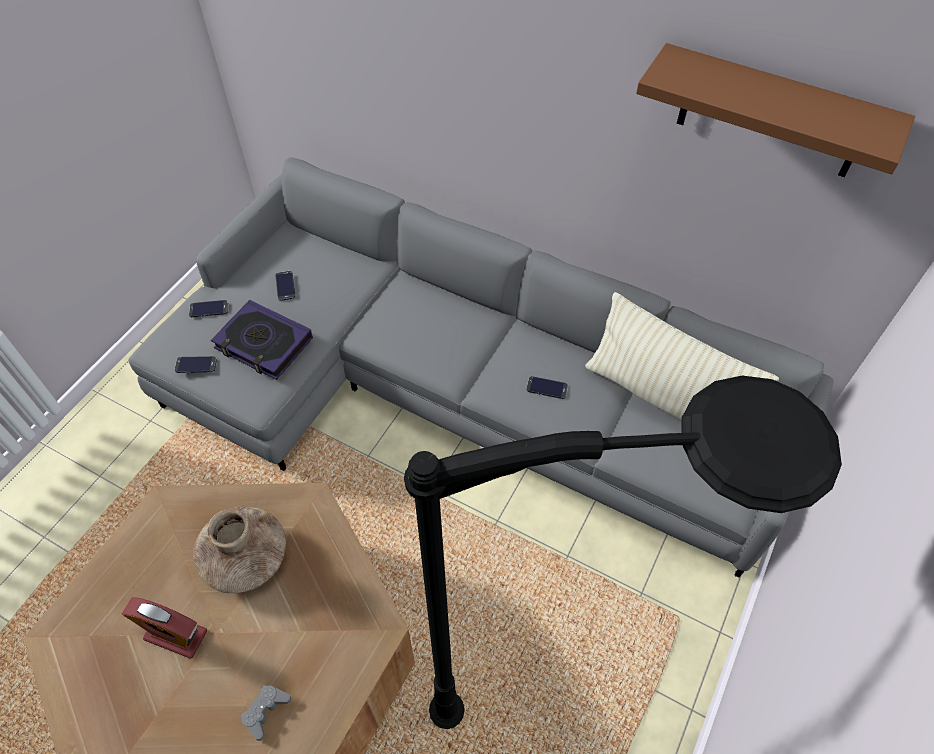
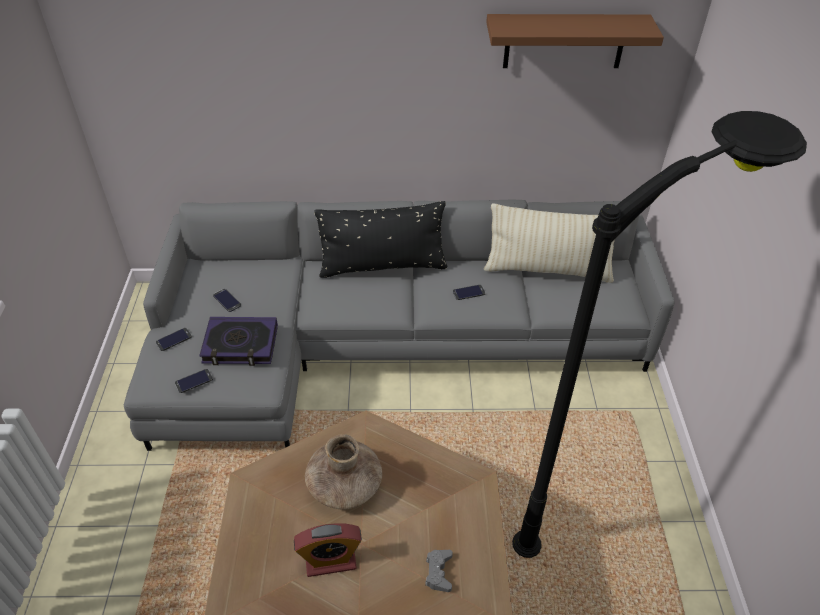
camera: 30 degrees left, 10 degrees down
none -> black pillow [314,201,447,278]

